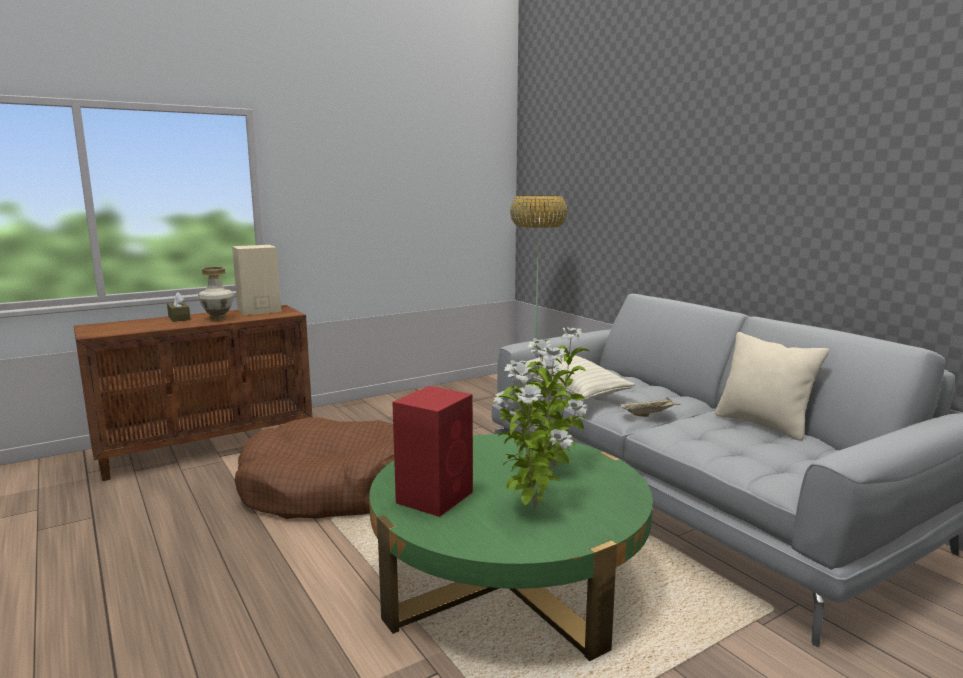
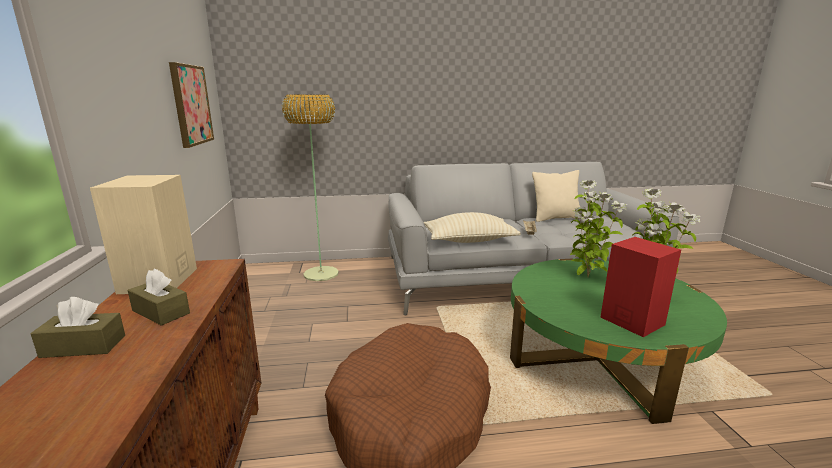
camera: 65 degrees left, 5 degrees up
vase [198,267,234,320] -> brown tissue box [128,269,190,326]
none -> picture [169,62,214,148]

